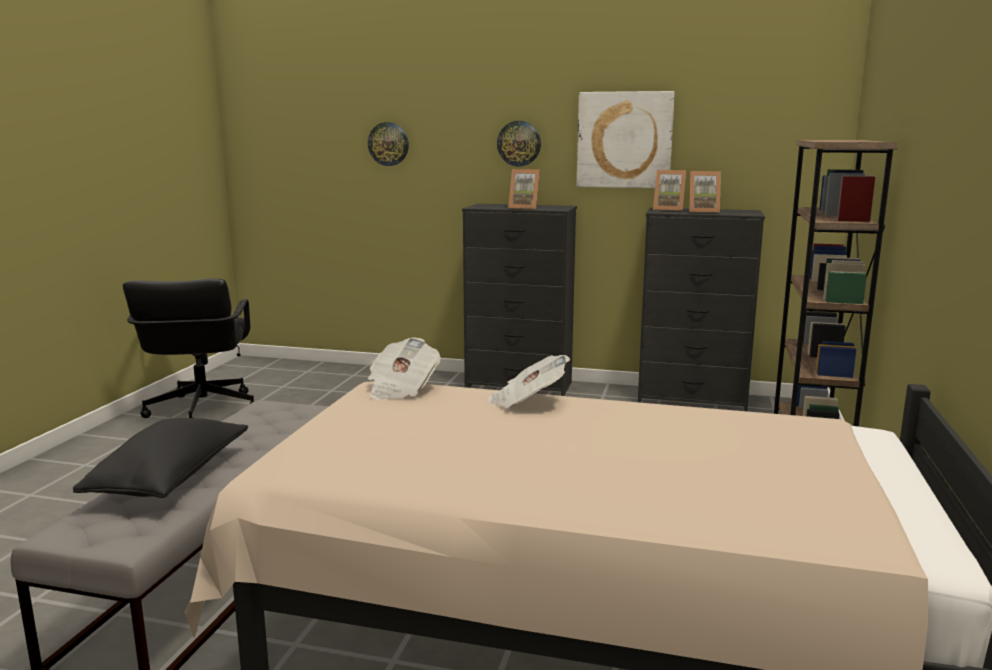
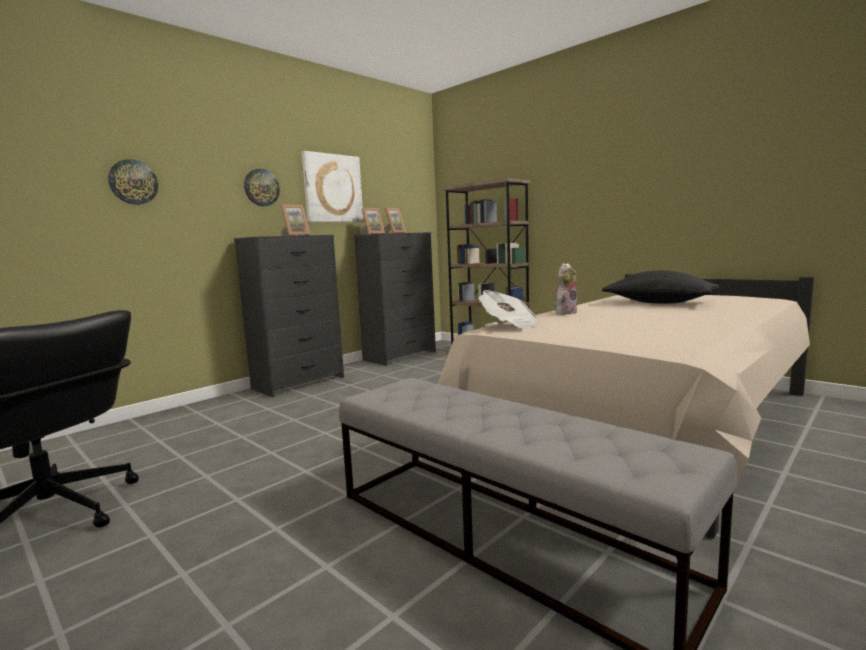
camera: 60 degrees left, 5 degrees down
black pillow [73,418,248,498] -> black pillow moved to [602,270,719,304]
newspaper [487,355,570,409] -> plush toy [555,263,578,315]

